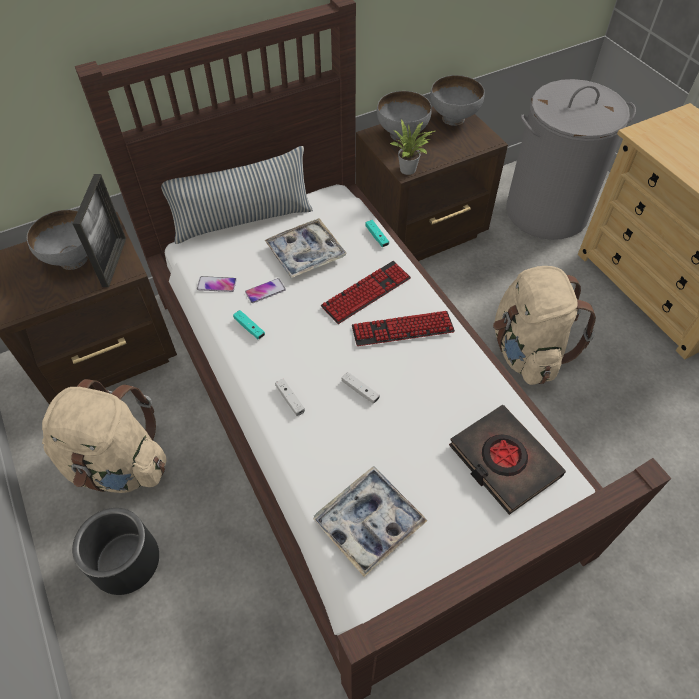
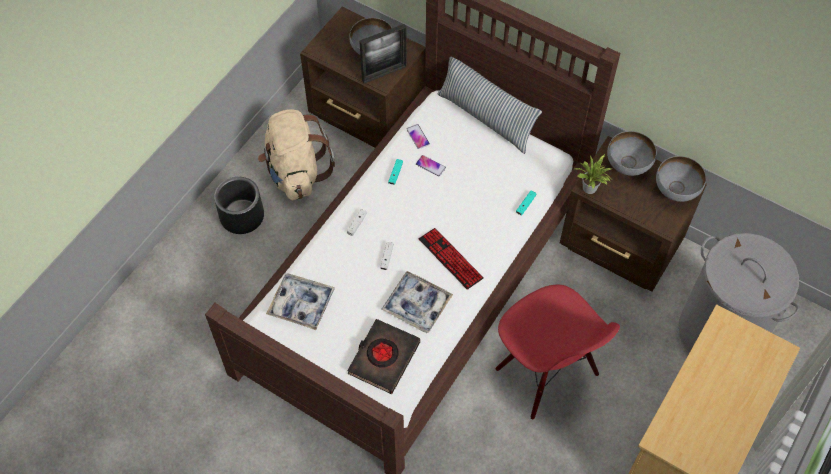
camera: 60 degrees right, 5 degrees up
tray [264,218,347,278] -> tray moved to [382,271,453,333]
keyboard [321,261,411,324] -> none
beige backpack [493,266,596,385] -> red chair [495,285,620,420]

